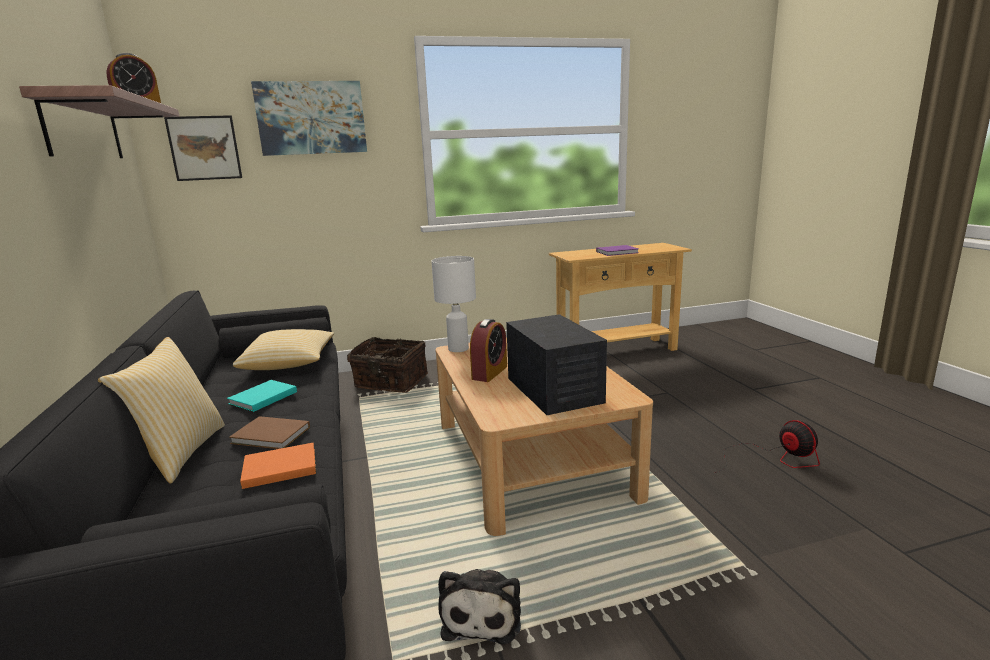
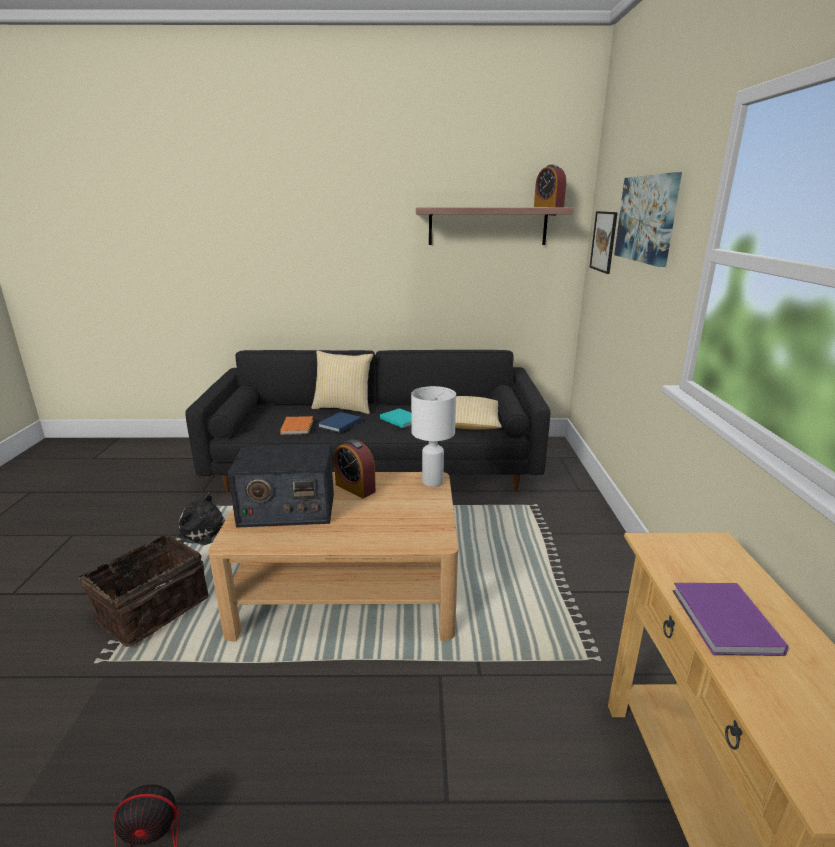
camera: 105 degrees right, 5 degrees up
brown book [229,416,310,449] -> blue book [318,412,361,433]
basket [347,337,428,393] -> basket moved to [78,535,209,647]

